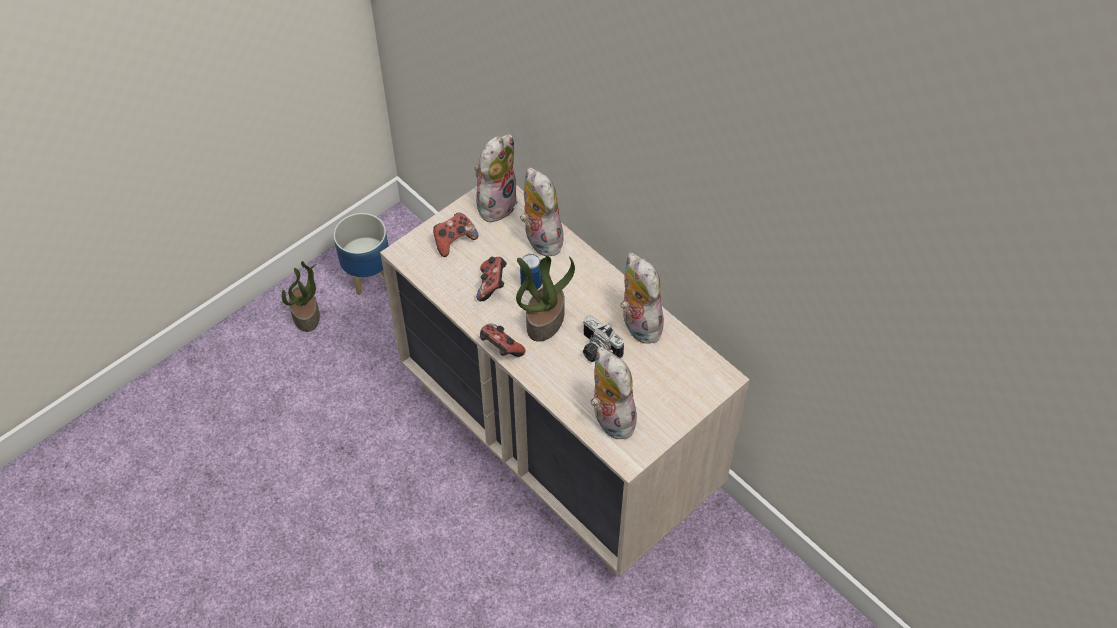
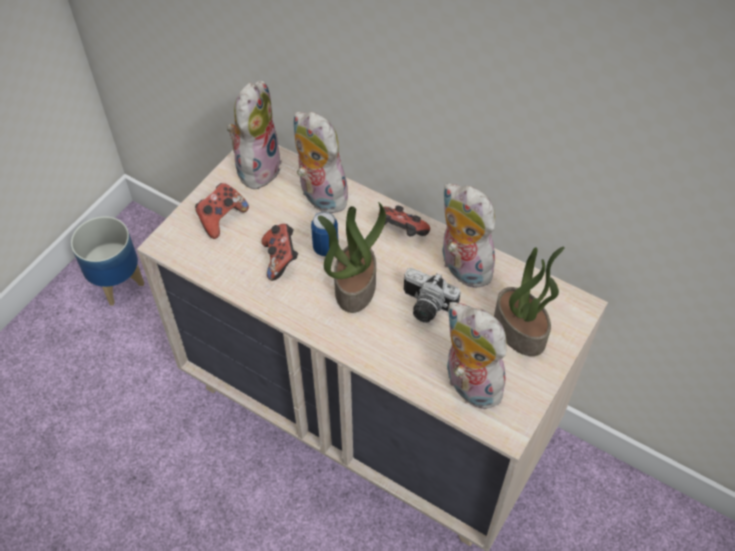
camera: 15 degrees left, 0 degrees up
potted plant [282,261,320,332] -> potted plant moved to [494,247,565,356]
game controller [480,324,526,357] -> game controller moved to [379,205,430,237]

